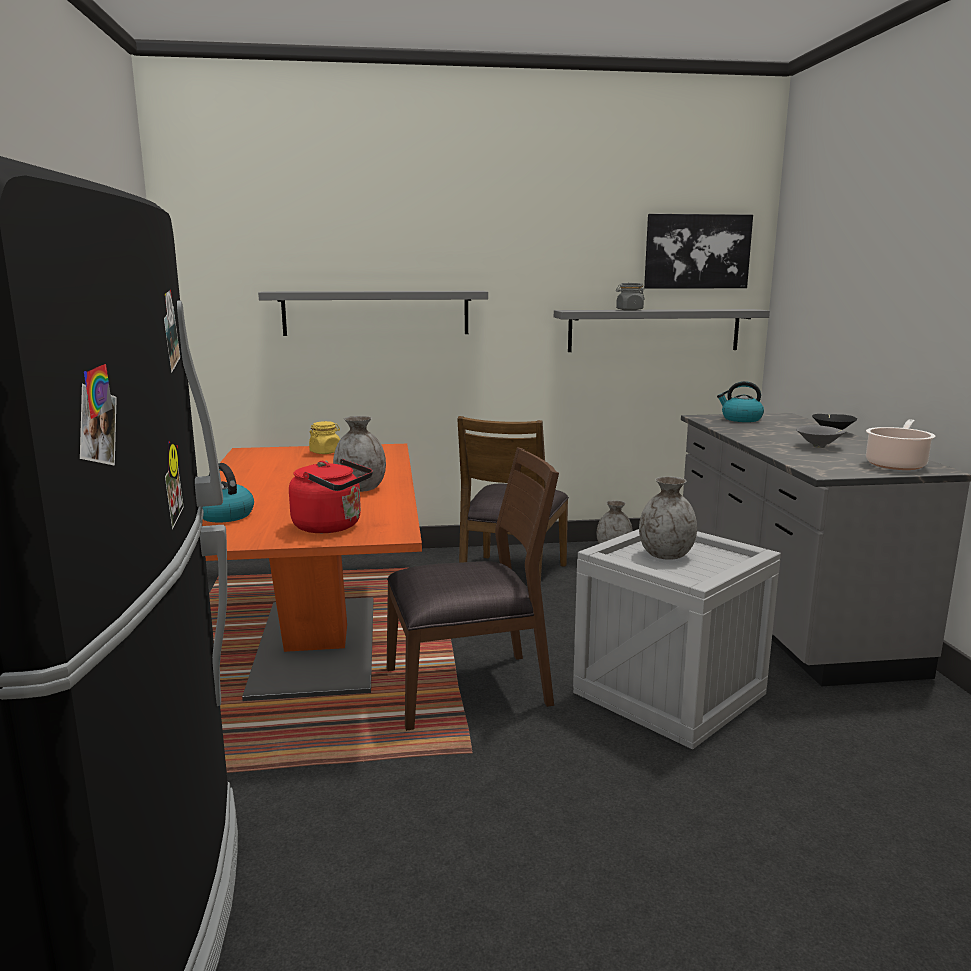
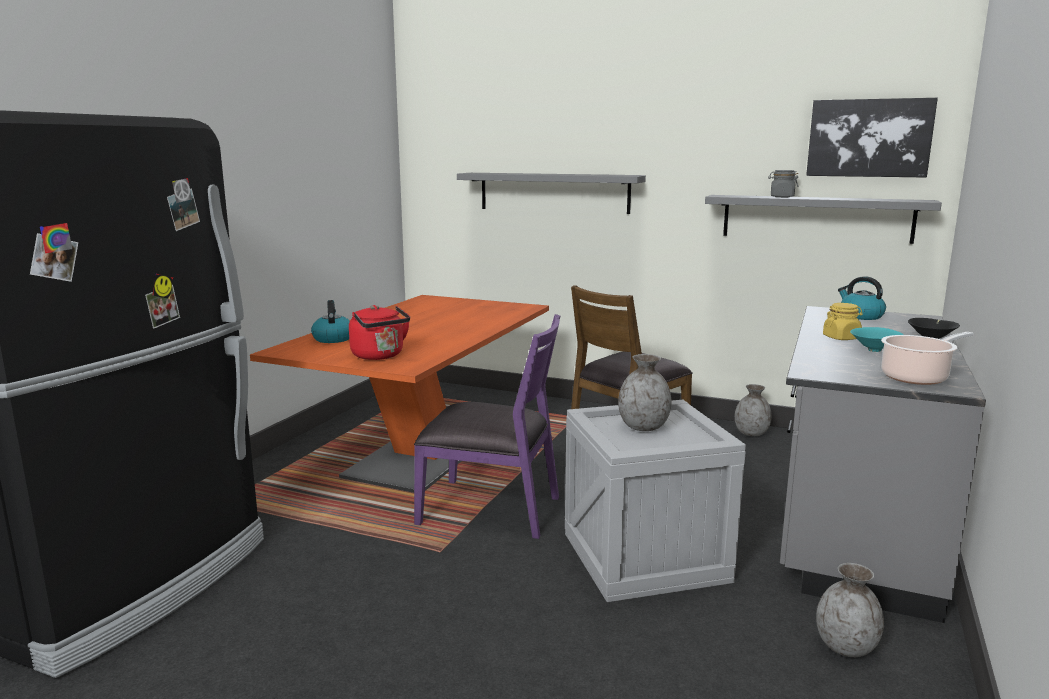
camera: 30 degrees right, 0 degrees up
yellow jar [309,421,340,454] -> yellow jar moved to [823,303,863,340]
grey vase [333,416,386,492] -> grey vase moved to [816,563,884,657]
brown chair [387,447,559,731] -> purple chair [414,314,560,539]
grey bowl [796,425,846,448] -> turquoise bowl [850,327,904,352]

